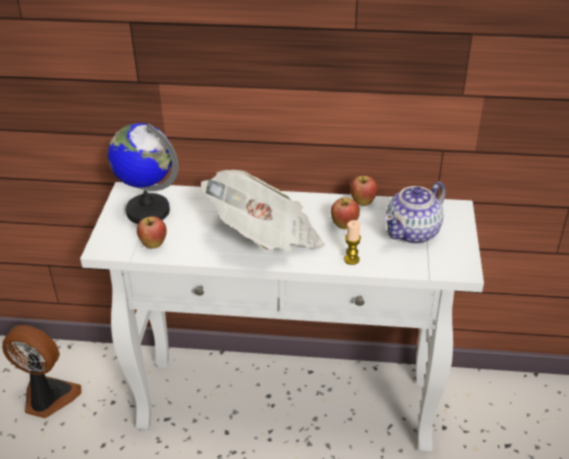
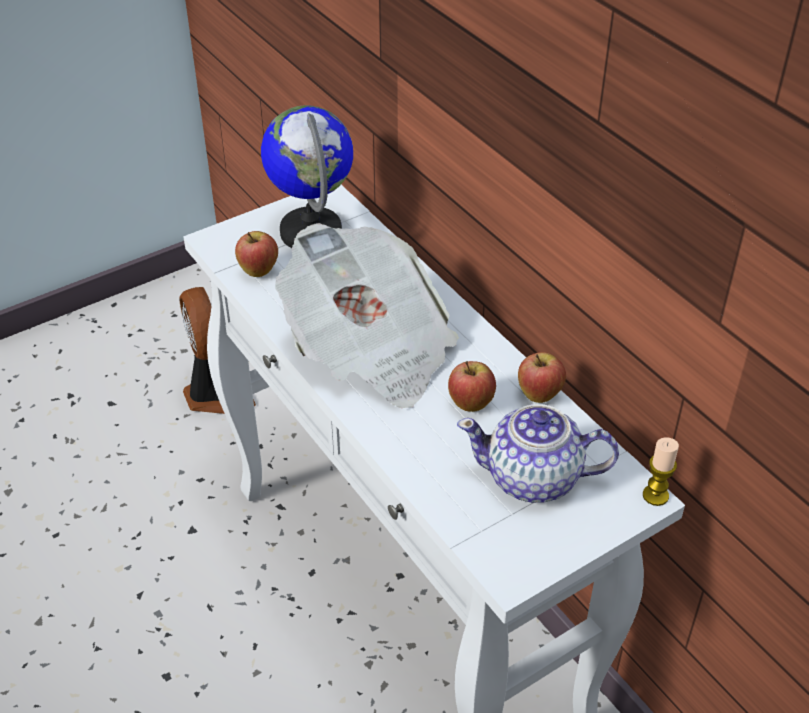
camera: 50 degrees right, 5 degrees up
candle [344,220,361,265] -> candle moved to [643,437,679,506]

